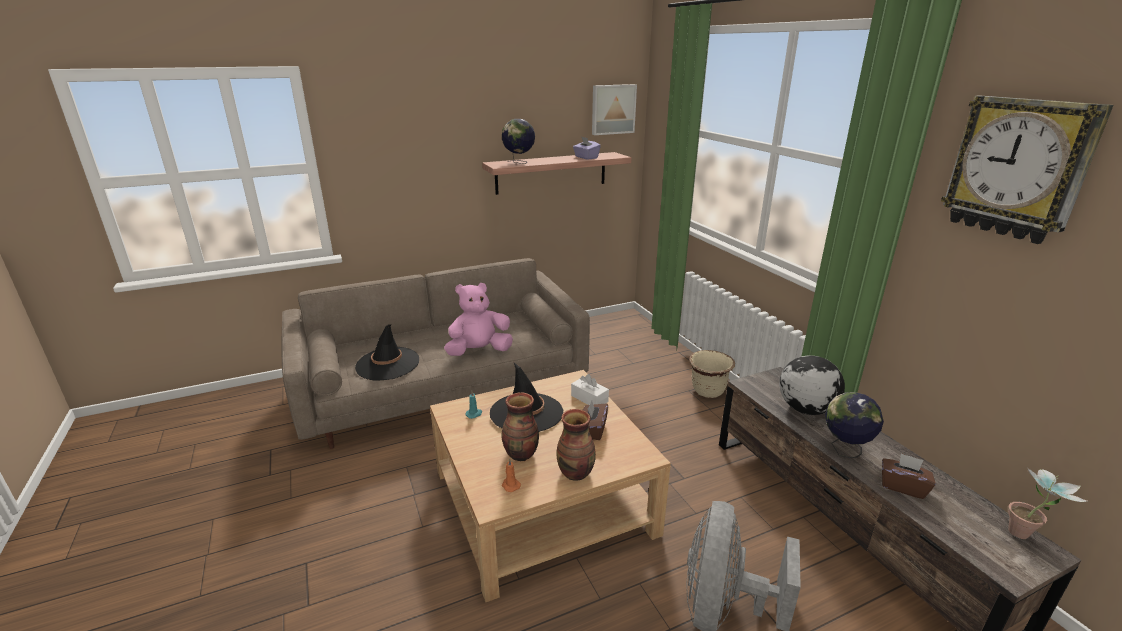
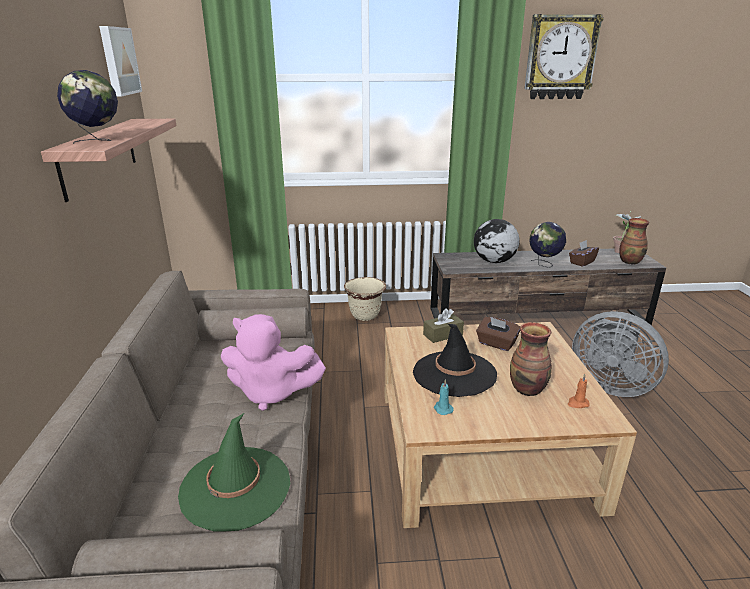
camera: 70 degrees left, 0 degrees up
black hat [355,325,419,380] -> green hat [178,413,290,532]
pink plush toy [444,283,513,356] -> pink plush toy turned 75 degrees counterclockwise [221,314,326,411]
vase [556,409,596,481] -> vase moved to [619,218,649,264]
white tissue box [571,374,609,405] -> brown tissue box [423,308,464,343]
purple tissue box [573,136,601,160] -> none

